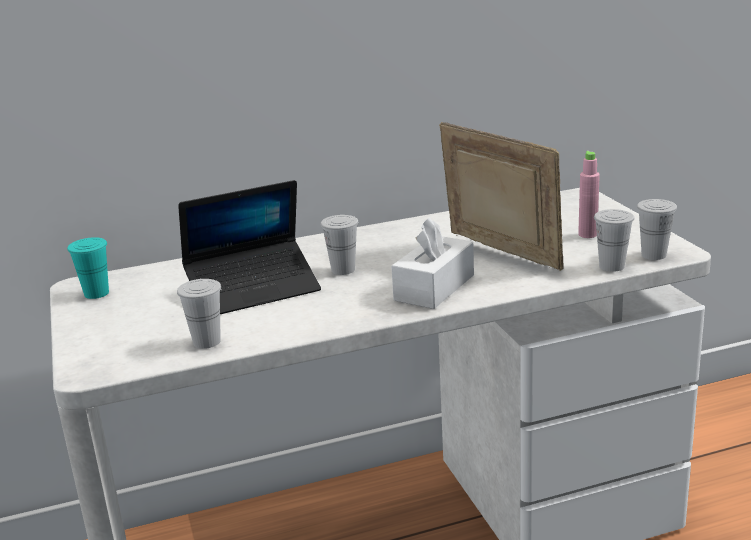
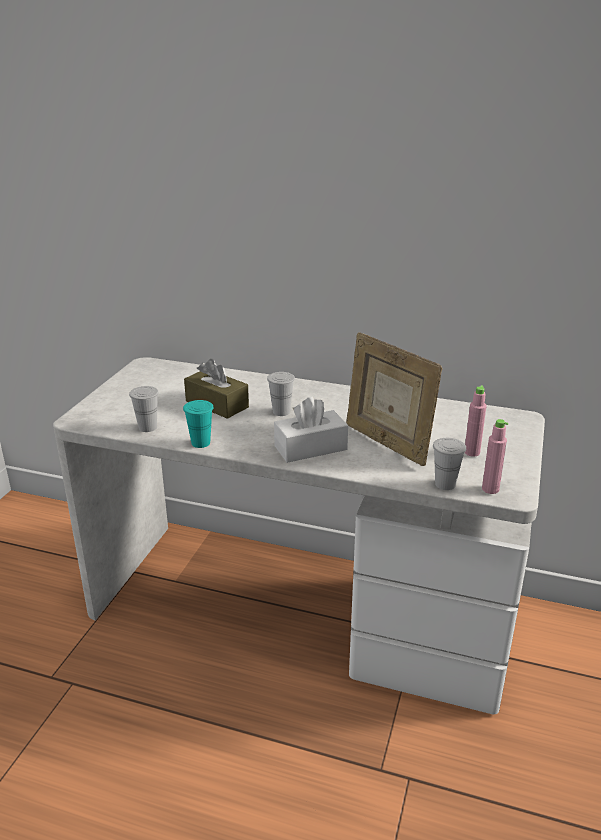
camera: 35 degrees right, 5 degrees up
turquoise cup [67,237,109,299] -> turquoise cup moved to [183,400,214,448]
laptop [178,180,321,314] -> brown tissue box [184,359,249,419]
picture frame [439,122,564,271] -> picture frame turned 150 degrees clockwise [346,332,443,466]
white cup [637,199,677,260] -> pink bottle [482,419,509,494]

